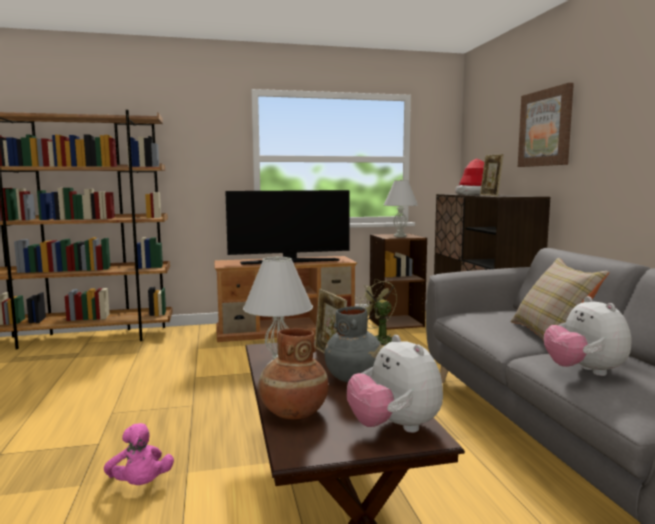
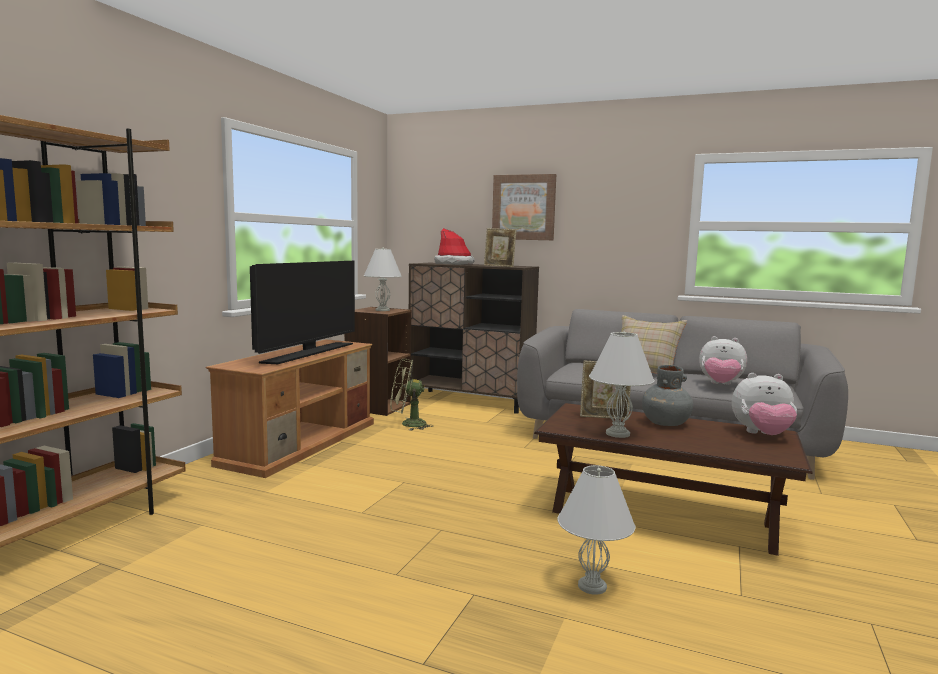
camera: 55 degrees left, 0 degrees up
pink plush toy [104,423,174,485] -> white table lamp [558,465,635,595]
brown vase [258,328,329,420] -> none

